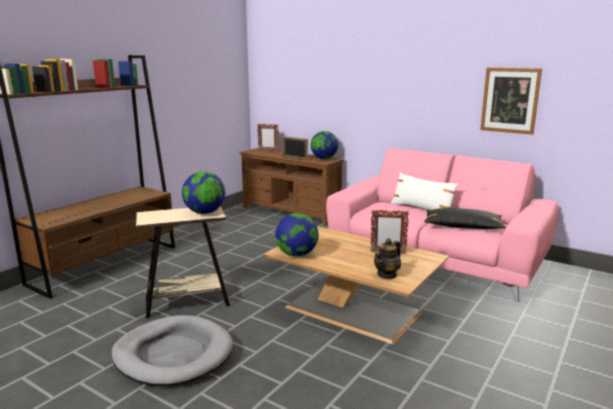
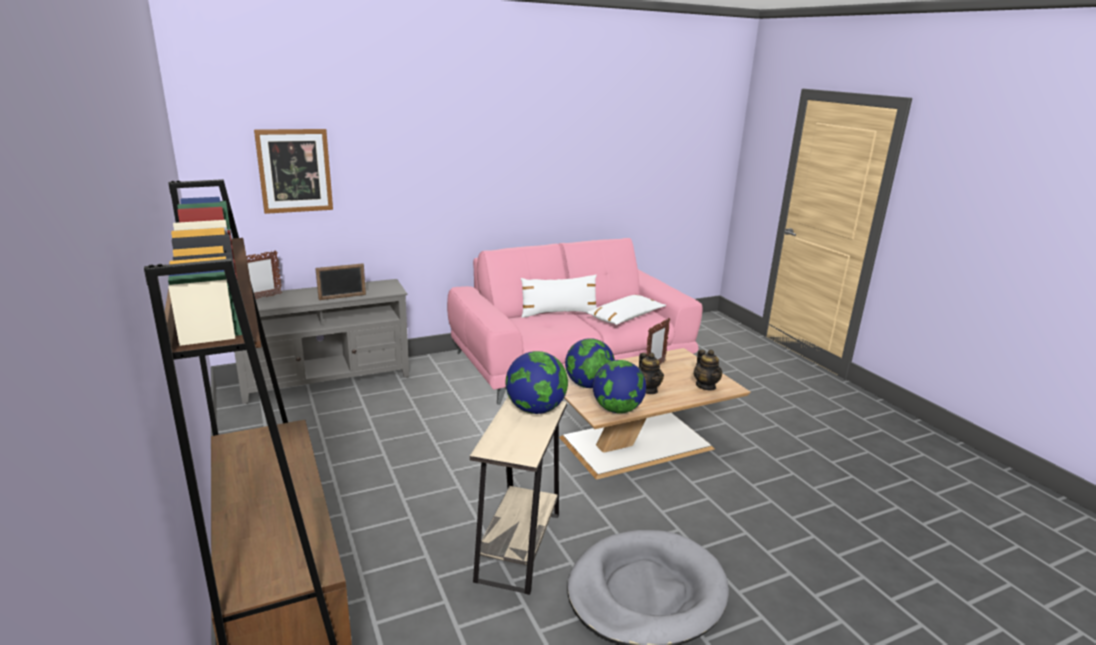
camera: 60 degrees left, 5 degrees up
brown tv stand [240,148,344,226] -> grey tv stand [234,279,409,404]
globe [311,131,339,159] -> globe moved to [565,338,615,388]
black pillow [424,208,506,229] -> white pillow [586,295,666,325]
picture [480,67,542,134] -> picture moved to [254,129,333,214]
none -> teapot [639,353,664,394]

